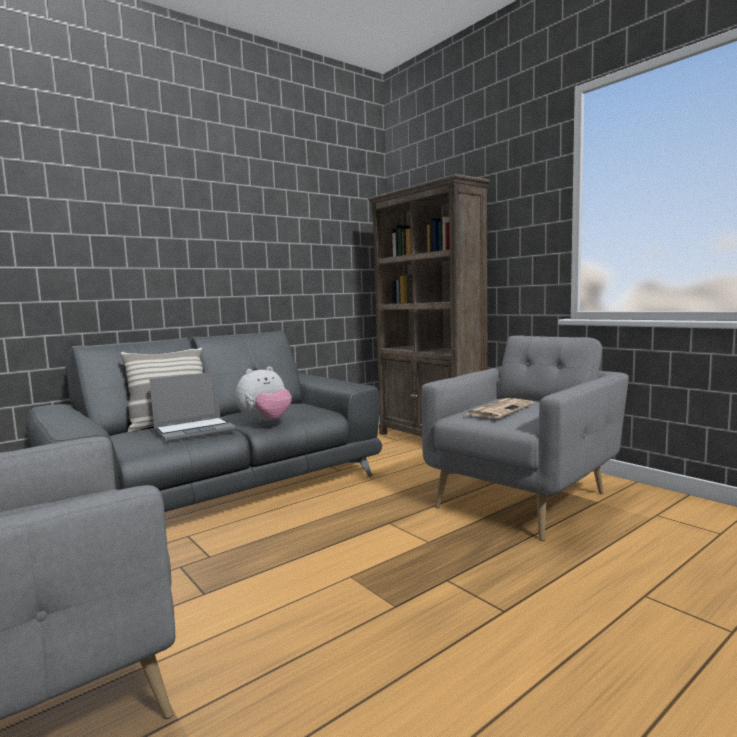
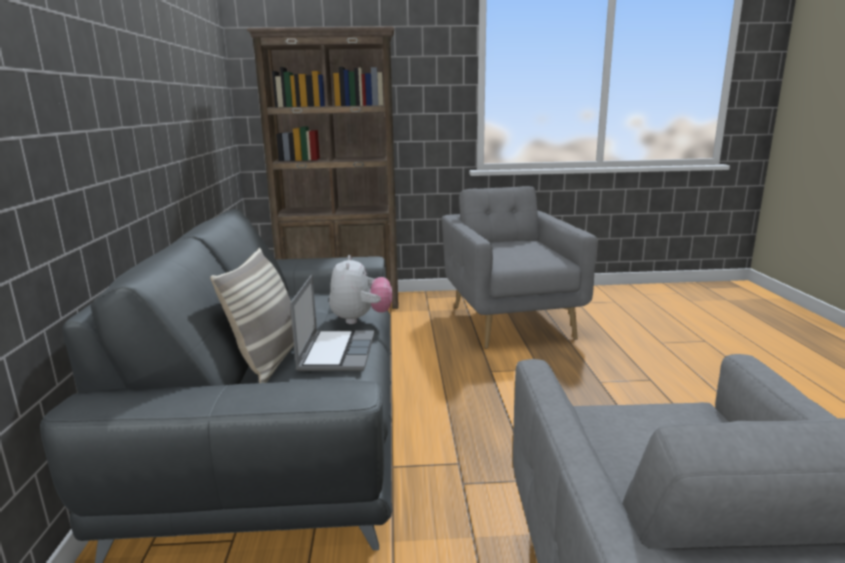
camera: 55 degrees left, 10 degrees up
newspaper [467,398,534,418] -> none

